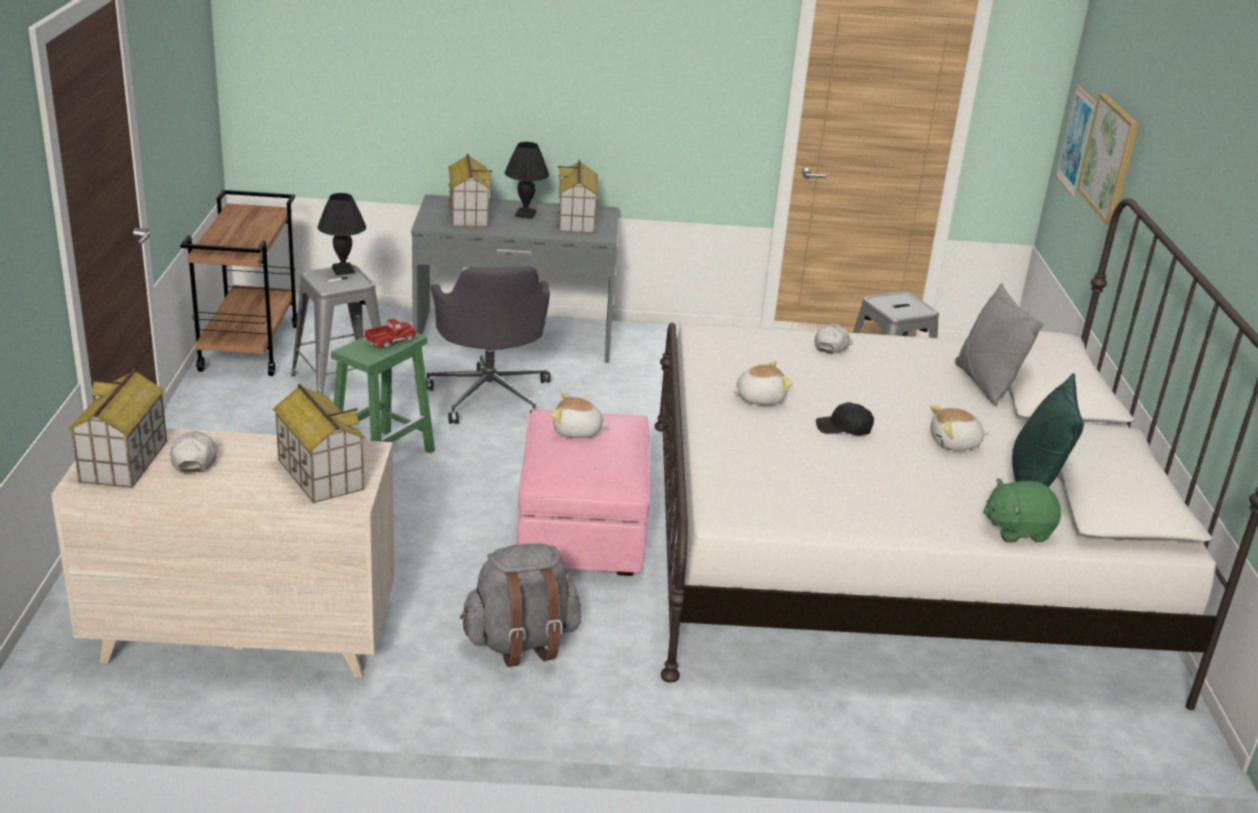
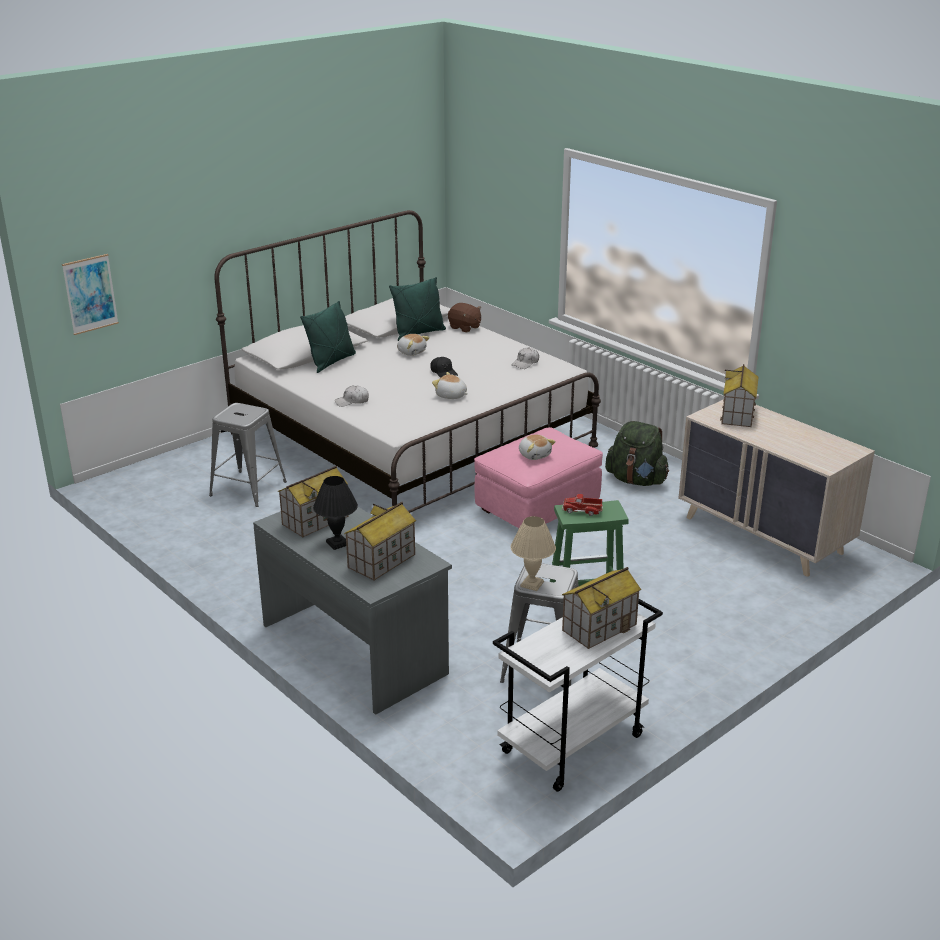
camera: 130 degrees left, 0 degrees up
toy house [68,368,167,488] -> toy house moved to [562,567,641,649]
white cap [170,431,218,473] -> white cap moved to [511,347,539,369]
brown cart [180,190,297,376] -> white cart [493,599,663,792]
black table lamp [317,193,366,275] -> beige table lamp [511,516,556,591]
grey office chair [426,266,551,424] -> none
grey backpack [460,543,581,667] -> green backpack [605,421,669,486]
grey pillow [955,283,1043,405] -> green pillow [300,301,356,373]
green plush toy [983,478,1061,543] -> brown plush toy [448,303,481,332]
picture [1077,94,1139,225] -> none

